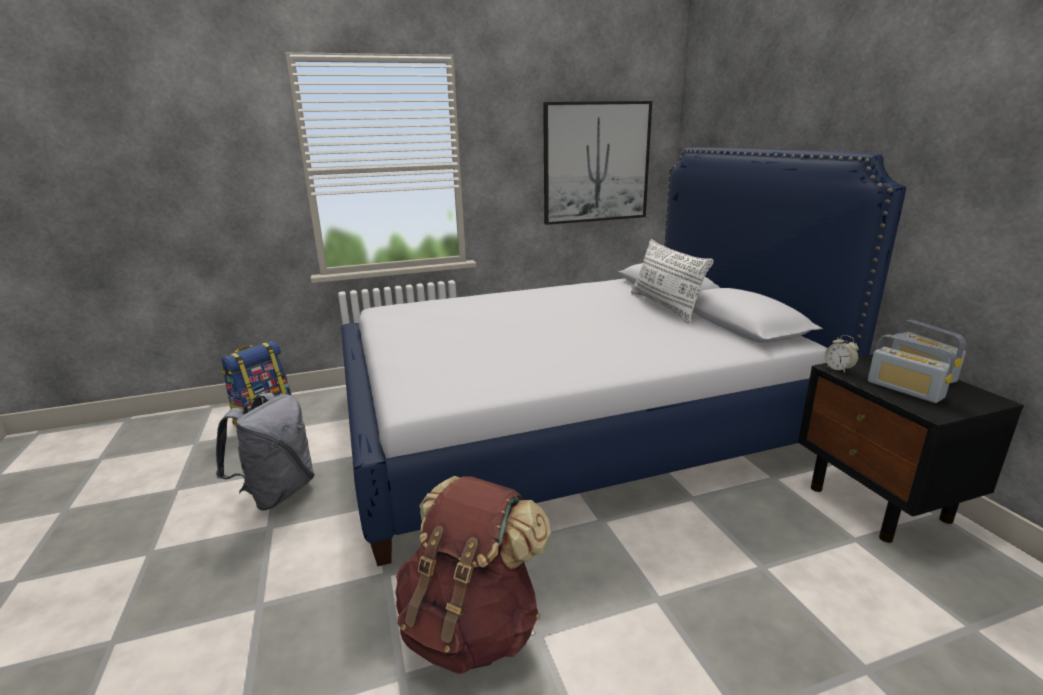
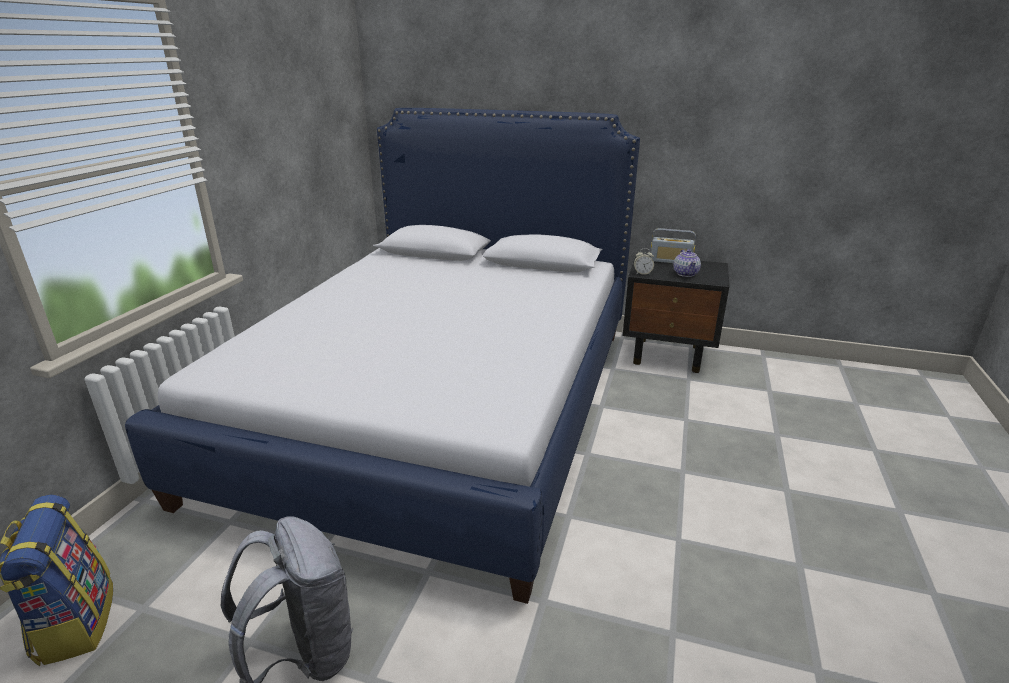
camera: 55 degrees left, 5 degrees up
brown backpack [395,476,551,674] -> none
picture [543,101,652,225] -> none
white pillow [631,239,714,323] -> none
radio [868,334,956,403] -> teapot [673,249,701,277]

